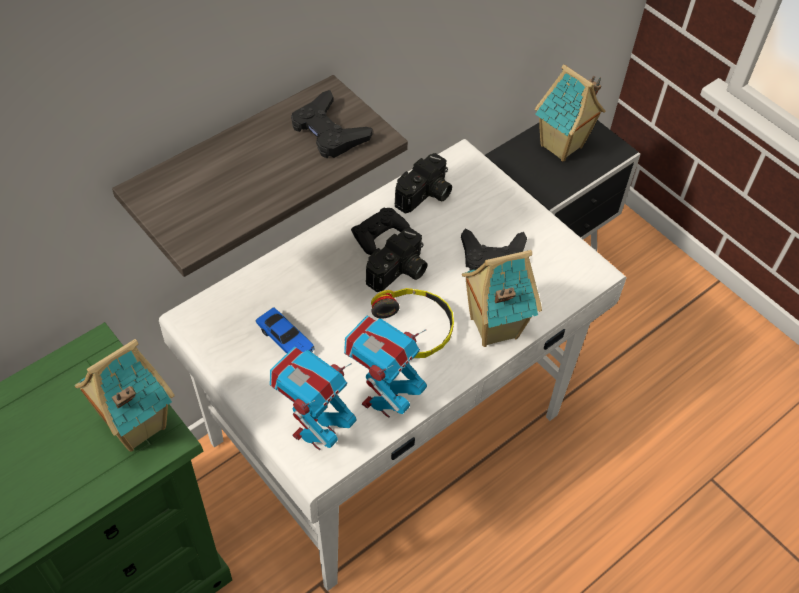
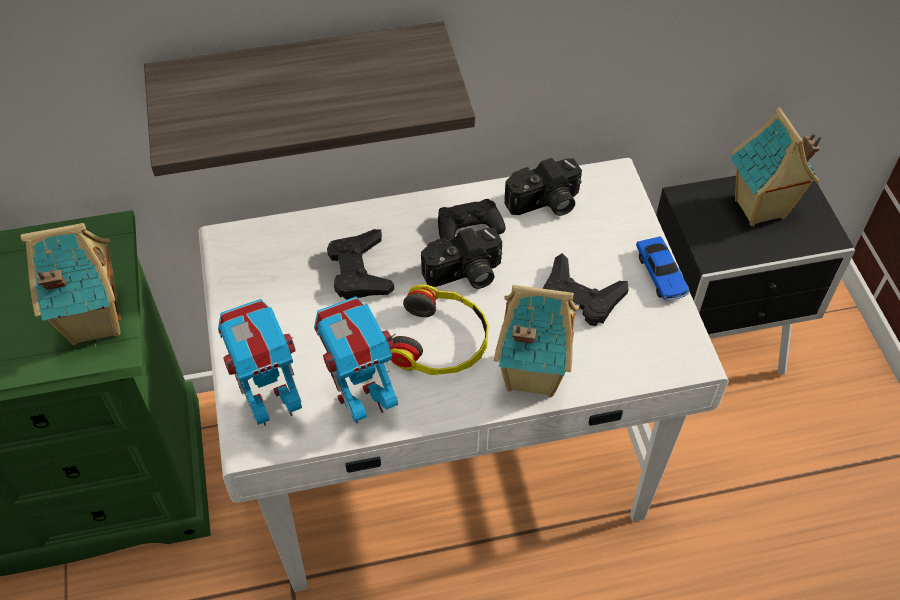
camera: 30 degrees right, 0 degrees up
toy car [256,307,315,353] -> toy car moved to [636,236,689,300]
black game controller [291,90,373,158] -> black game controller moved to [327,229,394,300]

